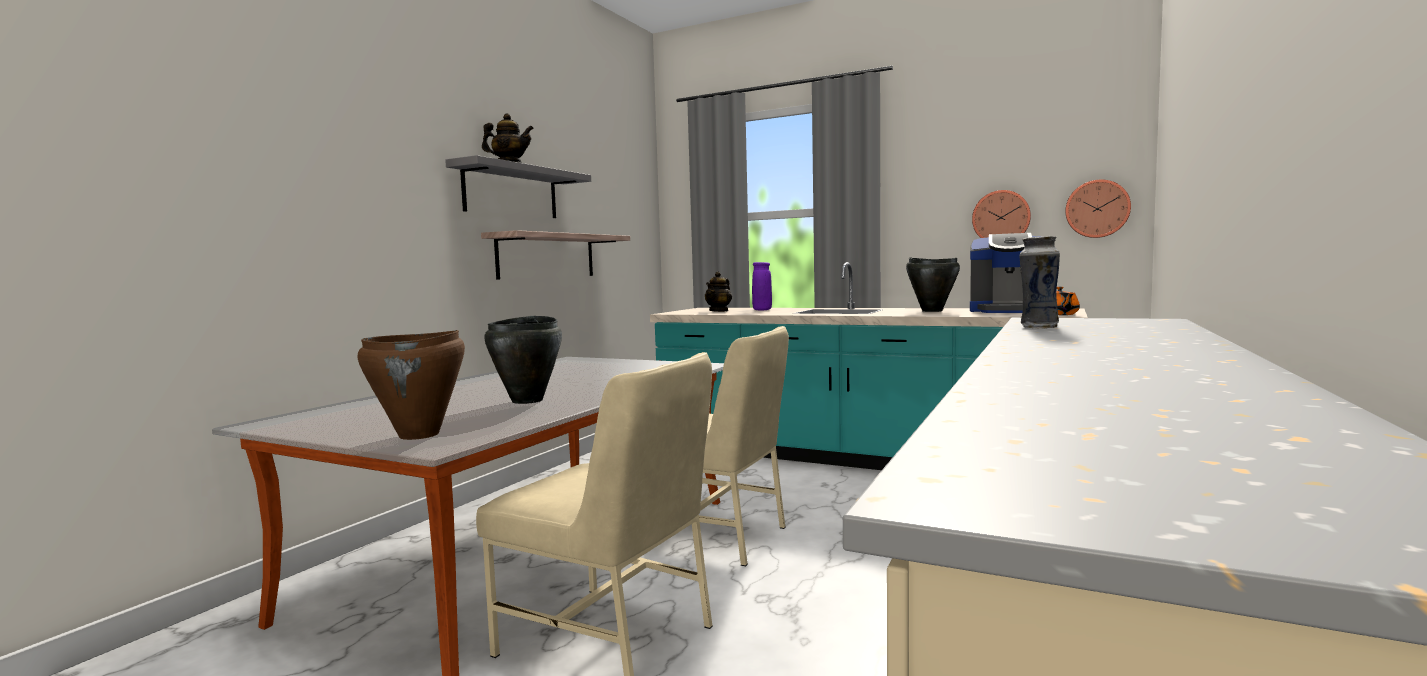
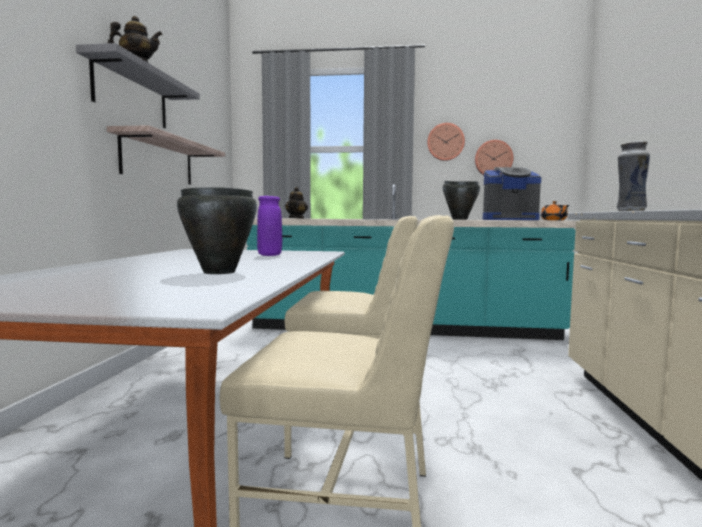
camera: 20 degrees left, 0 degrees up
brown cooking pot [358,330,465,440] -> none
purple vase [752,262,772,310] -> purple vase moved to [257,196,282,256]
wall clock [1065,180,1131,238] -> wall clock moved to [427,123,465,161]

